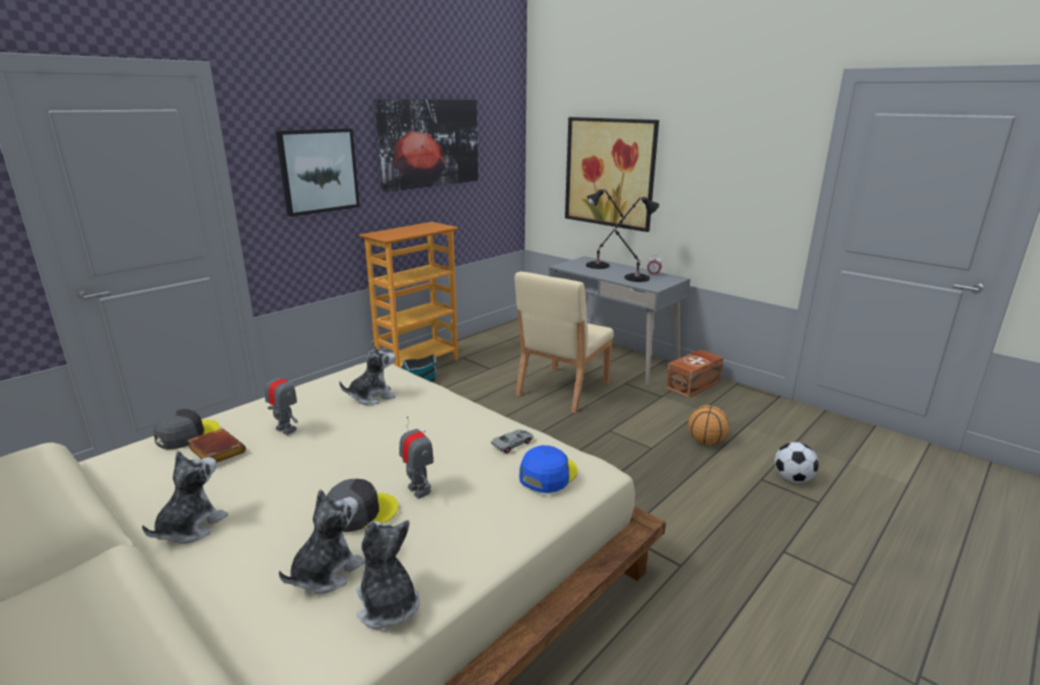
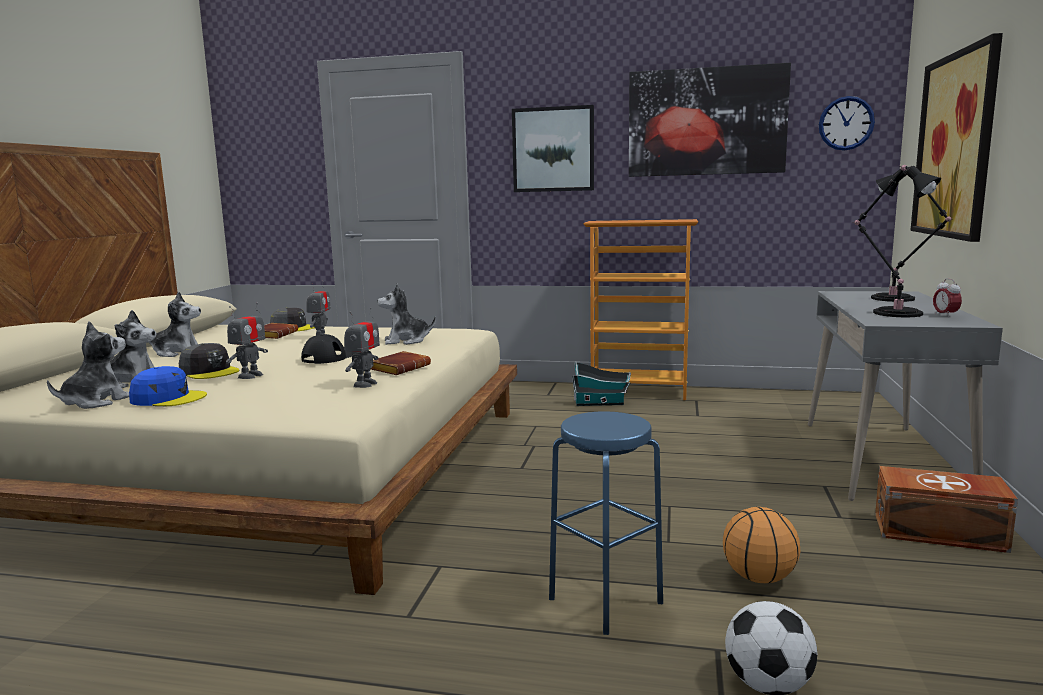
camera: 60 degrees right, 10 degrees down
plush toy [339,341,396,405] -> plush toy turned 135 degrees clockwise [377,284,436,345]
grey toy car [491,429,534,453] -> toy robot [344,308,380,388]
beige chair [515,271,614,413] -> none
blue cap [519,445,578,493] -> blue cap moved to [129,366,207,406]
none -> black cap [301,334,357,364]
none -> brown book [371,351,431,375]
none -> blue stool [549,411,663,635]
none -> wall clock [819,96,875,151]

